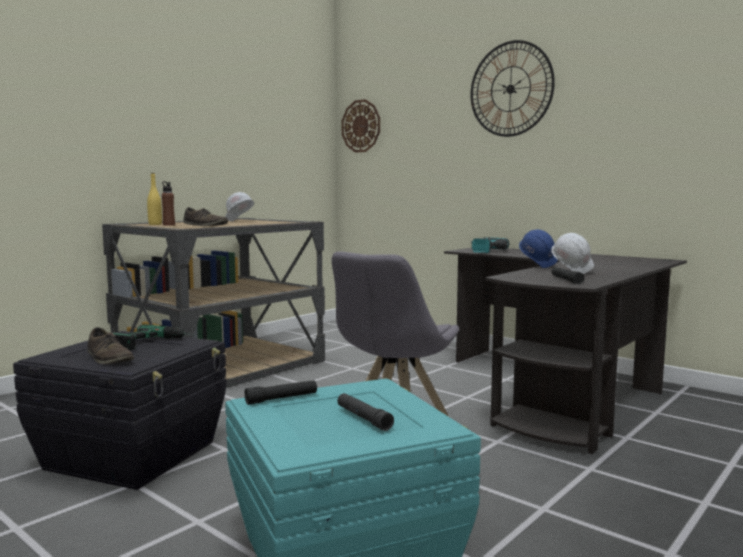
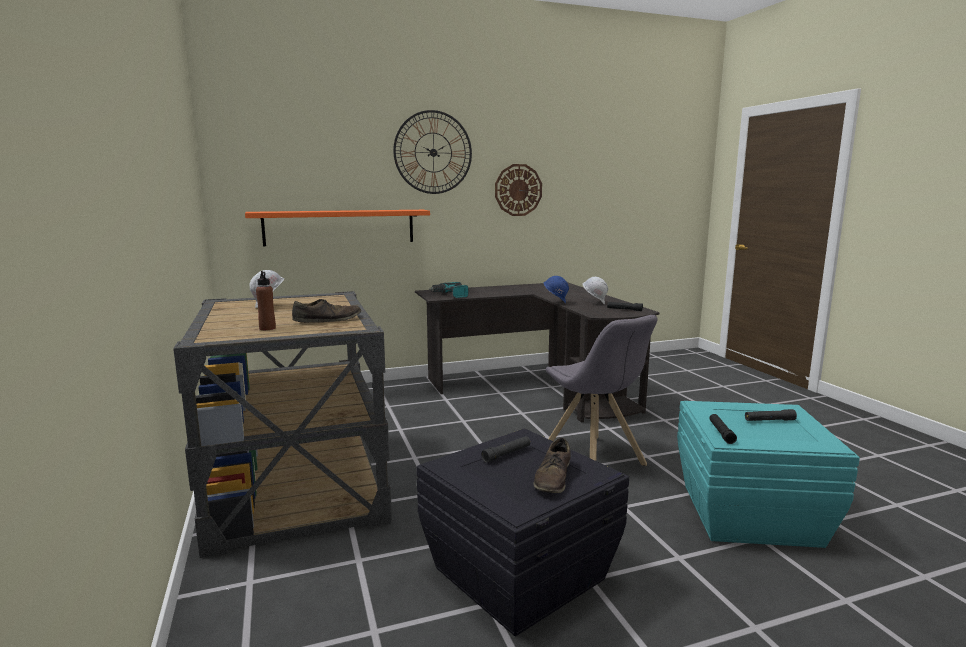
camera: 60 degrees left, 5 degrees up
brown shoe [88,327,134,364] -> brown shoe turned 120 degrees clockwise [533,438,571,493]
power drill [111,324,194,350] -> black flashlight [481,436,530,463]
yellow bottle [147,173,162,225] -> none
wall clock [342,99,380,152] -> wall clock moved to [495,164,542,216]
none -> orange shelf [245,210,430,246]

